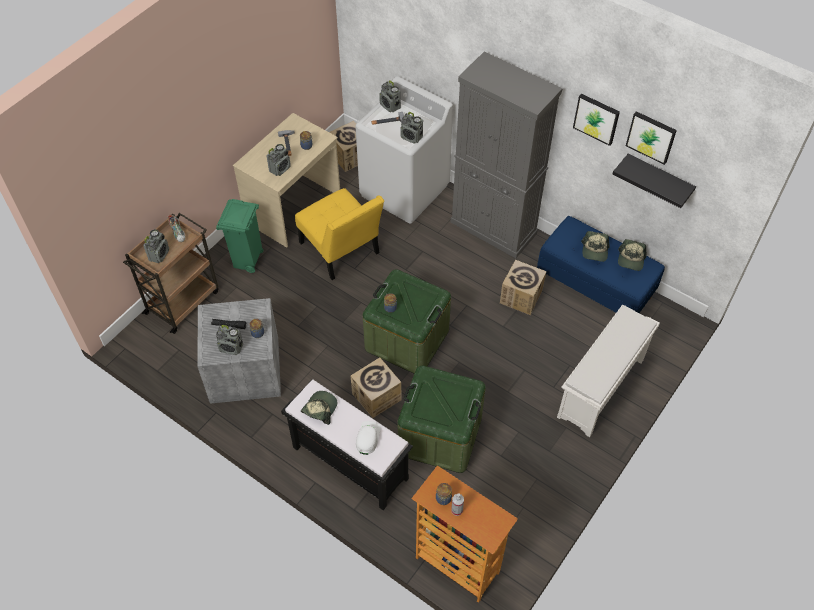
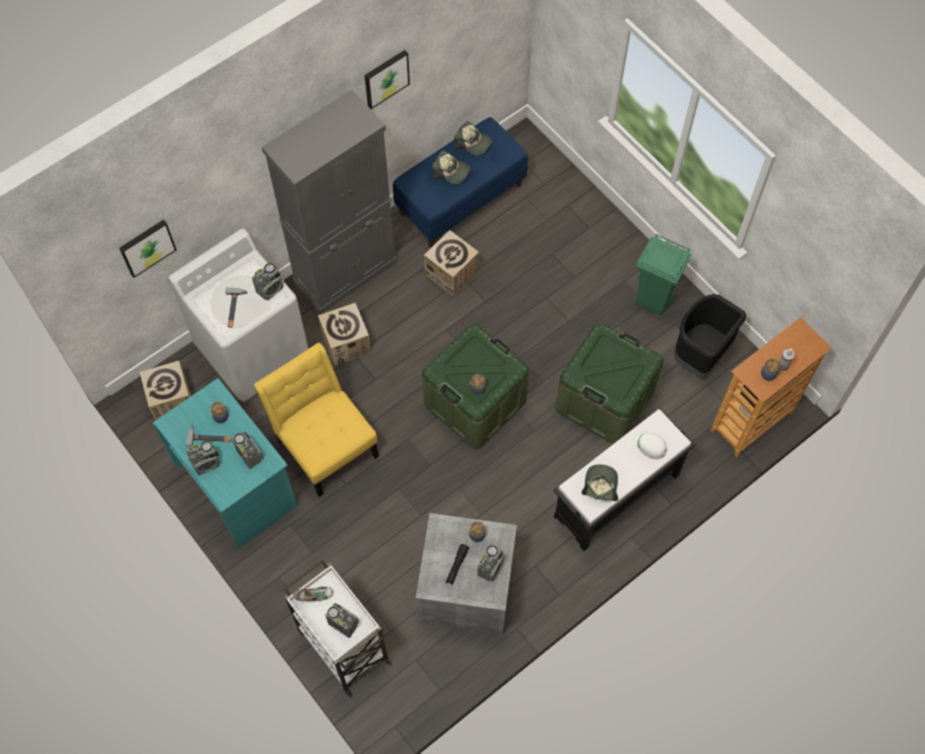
camera: 75 degrees left, 10 degrees up
brown cart [123,213,219,334] -> white cart [283,560,392,697]
green trash can [216,199,263,273] -> green trash can moved to [636,233,691,316]
beige desk [233,113,340,247] -> turquoise desk [153,378,297,549]
yellow chair [295,188,384,280] -> yellow chair turned 105 degrees counterclockwise [254,343,379,497]
cap [301,391,337,425] -> cap turned 60 degrees clockwise [581,464,618,501]
cardboard box [351,357,401,418] -> cardboard box moved to [318,303,371,366]
radio [379,80,401,112] -> radio moved to [186,440,220,475]
white shoe rack [557,305,660,437] -> none
black shelf [613,154,696,208] -> none
picture [626,111,677,165] -> picture moved to [119,220,177,278]
none -> black trash can [674,294,746,378]

